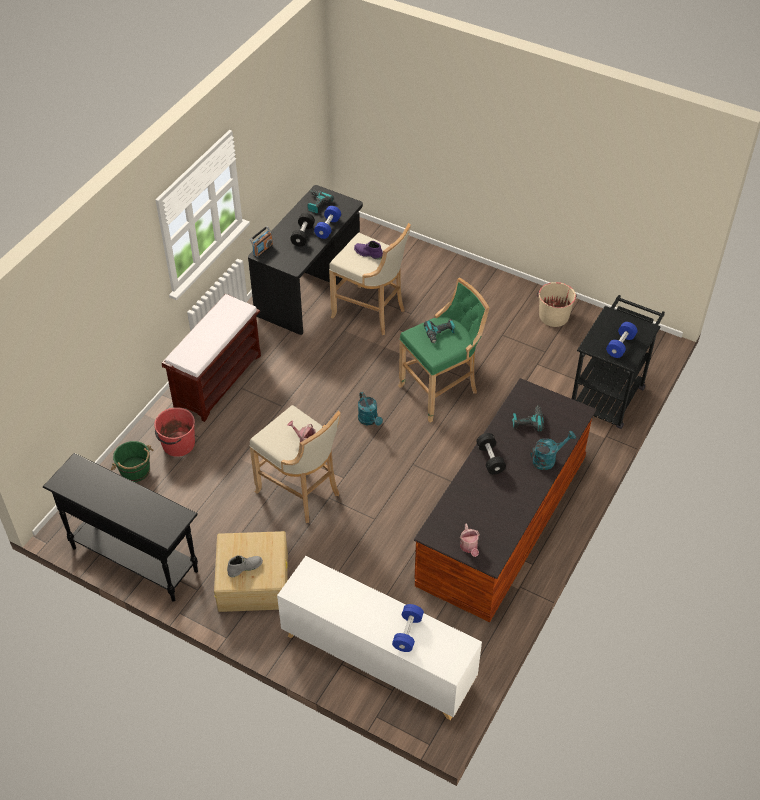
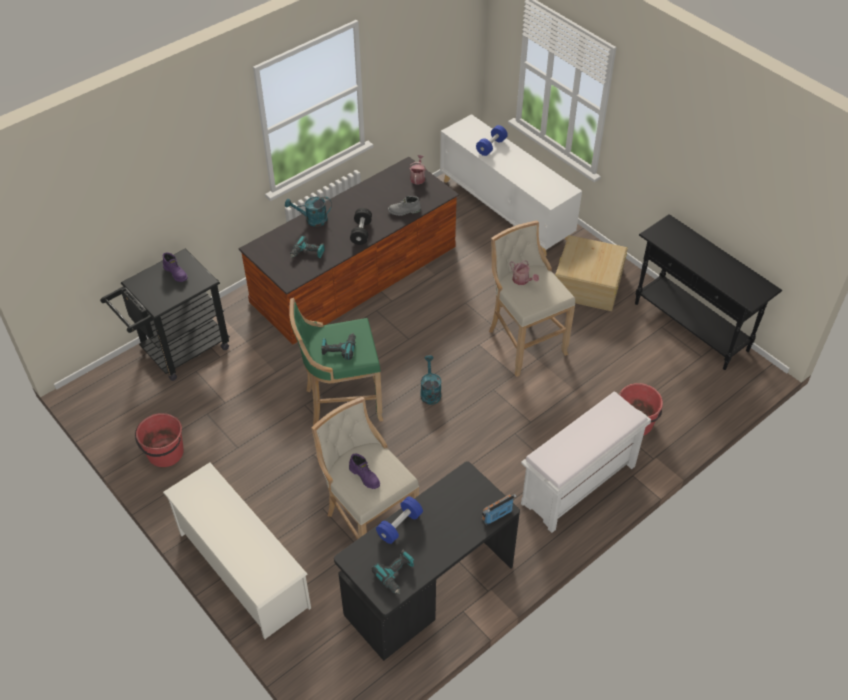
camera: 160 degrees left, 0 degrees up
green bucket [111,441,154,482] -> none
brown bench [162,294,261,422] -> white bench [521,392,651,533]
grey boot [227,555,263,577] -> grey boot moved to [388,196,421,216]
black dumbbell [290,213,315,247] -> none
beige bucket [537,282,577,327] -> red bucket [135,413,184,467]
blue dumbbell [606,322,638,358] -> purple boot [163,252,188,282]
none -> white shoe rack [163,462,311,639]

